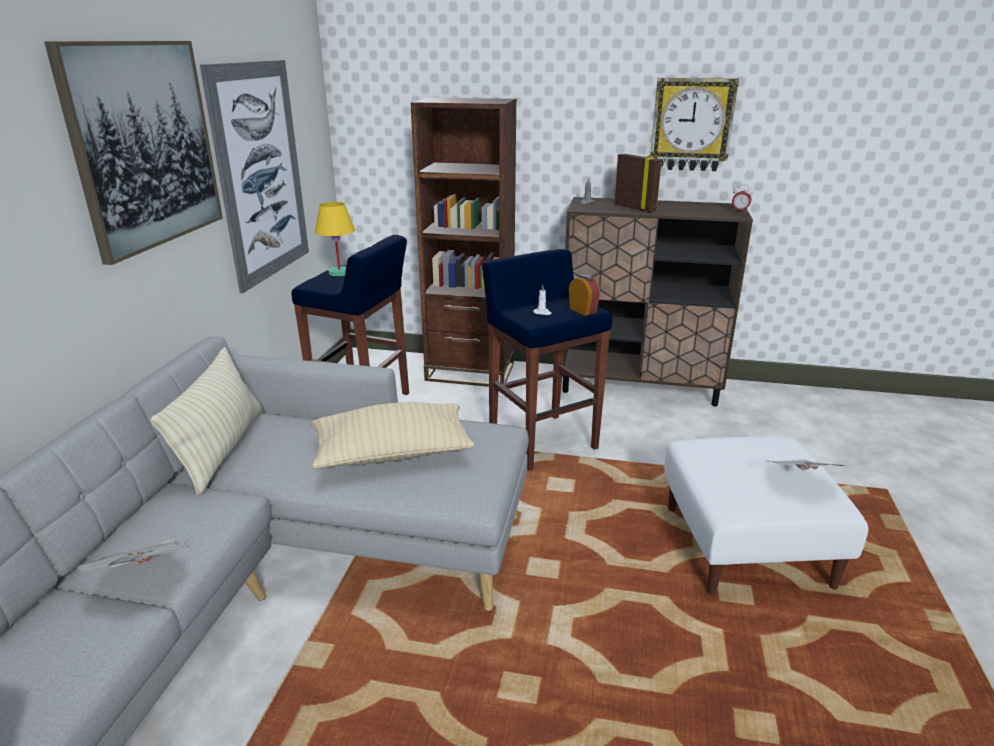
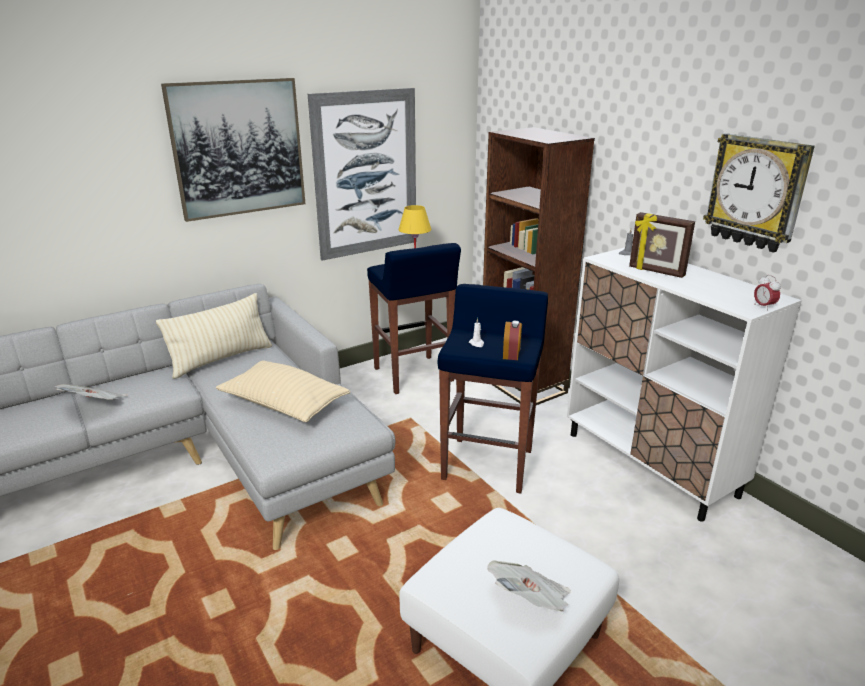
camera: 45 degrees right, 0 degrees up
brown cabinet [562,197,753,406] -> white cabinet [567,247,802,522]
picture frame [614,154,662,213] -> picture frame turned 120 degrees clockwise [629,212,695,278]

